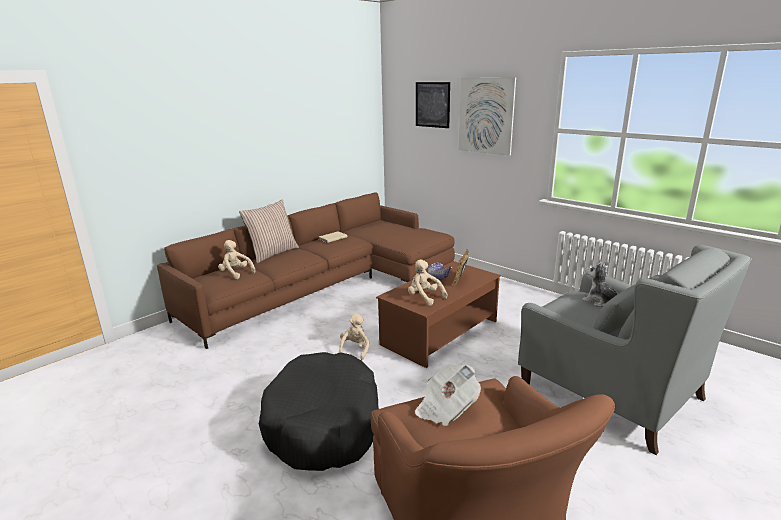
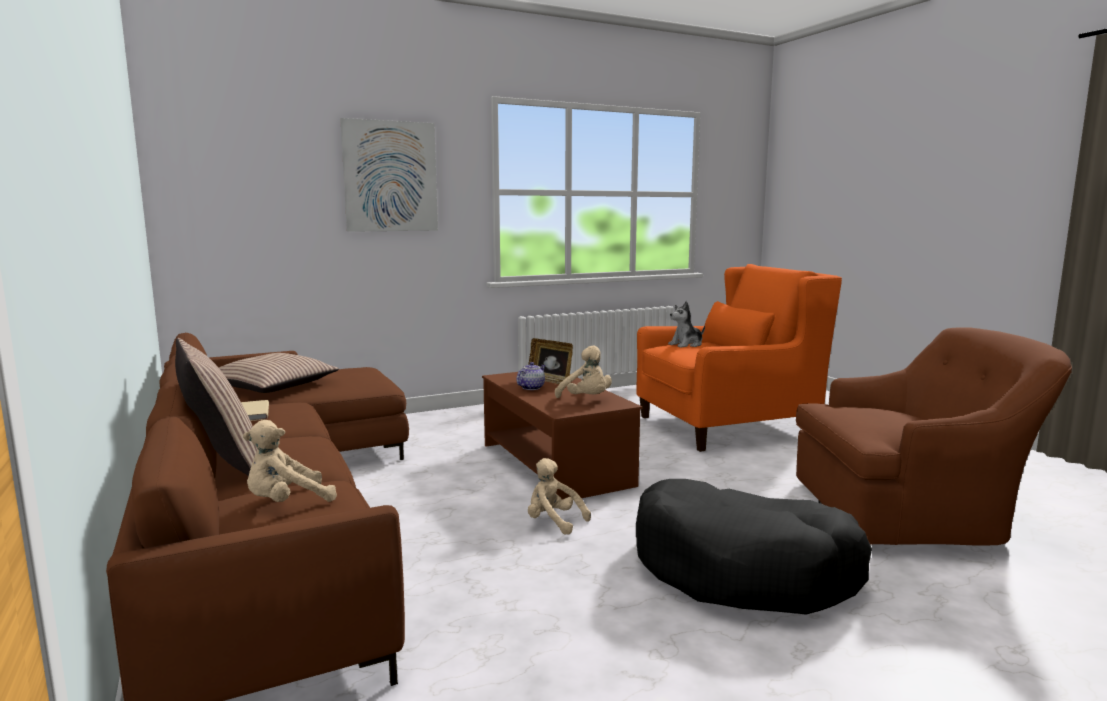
camera: 70 degrees left, 10 degrees down
beige plush toy [408,260,447,306] -> beige plush toy turned 105 degrees counterclockwise [555,345,612,398]
newspaper [415,364,481,426] -> none
picture [416,82,450,128] -> none
grey armchair [518,245,752,455] -> orange armchair [636,264,842,452]
none -> pillow [219,353,339,393]

